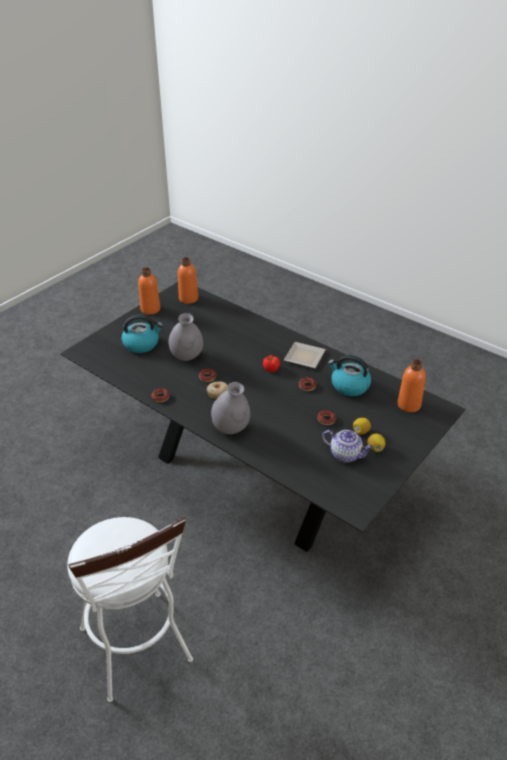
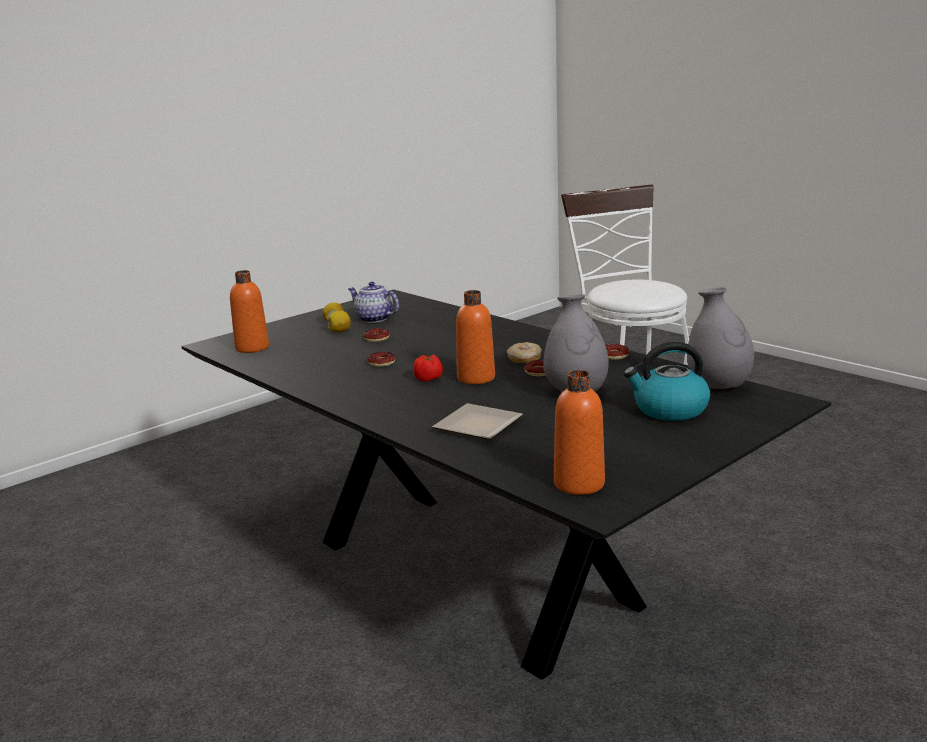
camera: 170 degrees left, 20 degrees down
orange bottle [138,267,160,315] -> orange bottle moved to [456,290,495,384]
grey vase [211,382,250,434] -> grey vase moved to [687,287,754,389]
plate [284,342,326,369] -> plate moved to [432,403,523,440]
kettle [328,355,371,396] -> none

